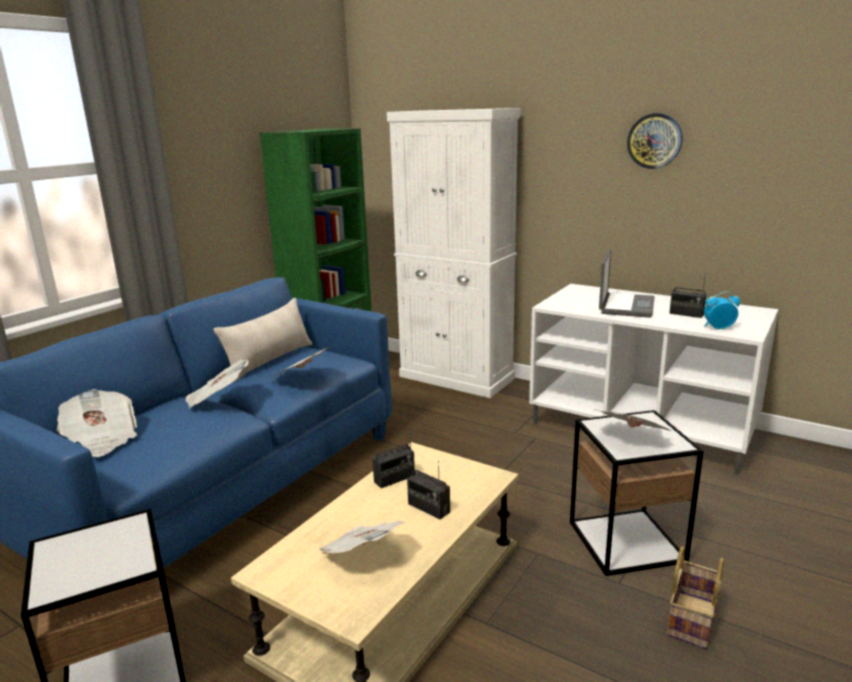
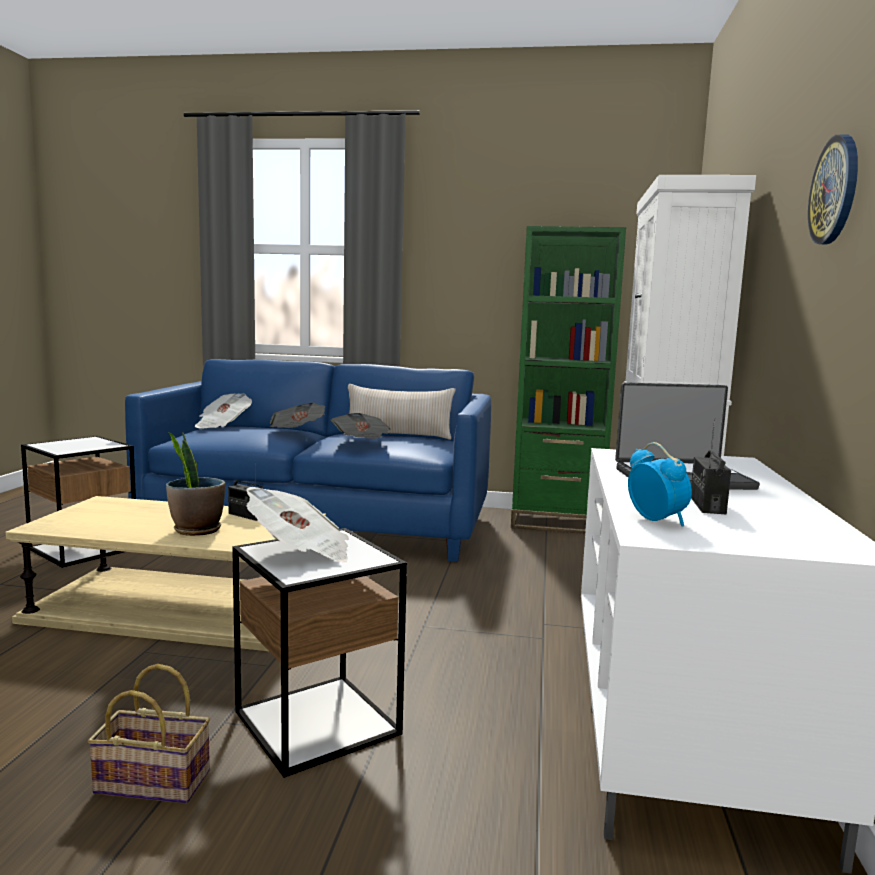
camera: 65 degrees right, 10 degrees down
newspaper [318,521,405,553] -> none
radio [407,461,450,520] -> potted plant [166,432,225,536]

